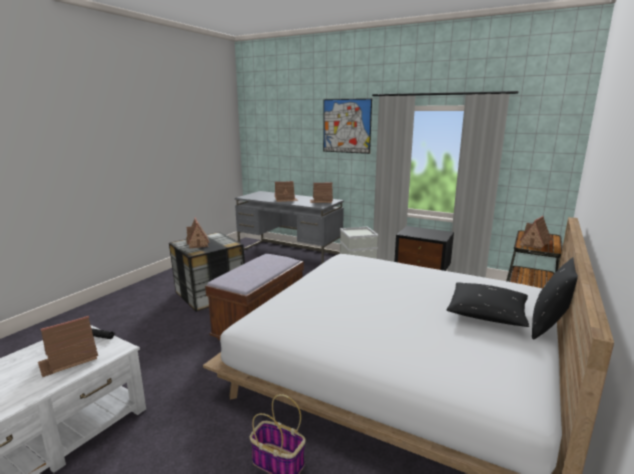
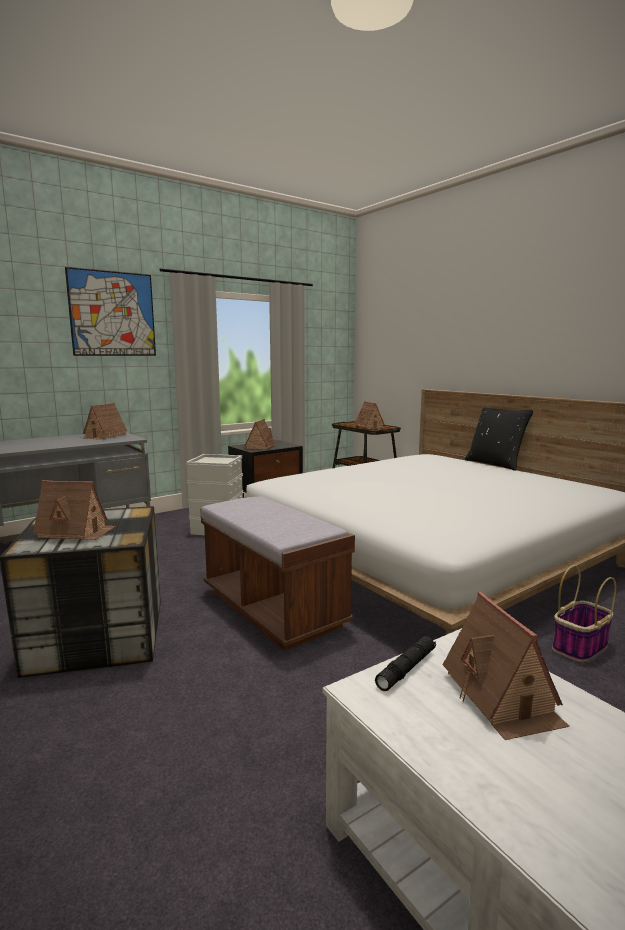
camera: 65 degrees left, 5 degrees down
toy house [275,181,298,202] -> toy house moved to [245,419,275,450]
black pillow [446,282,529,327] -> none

